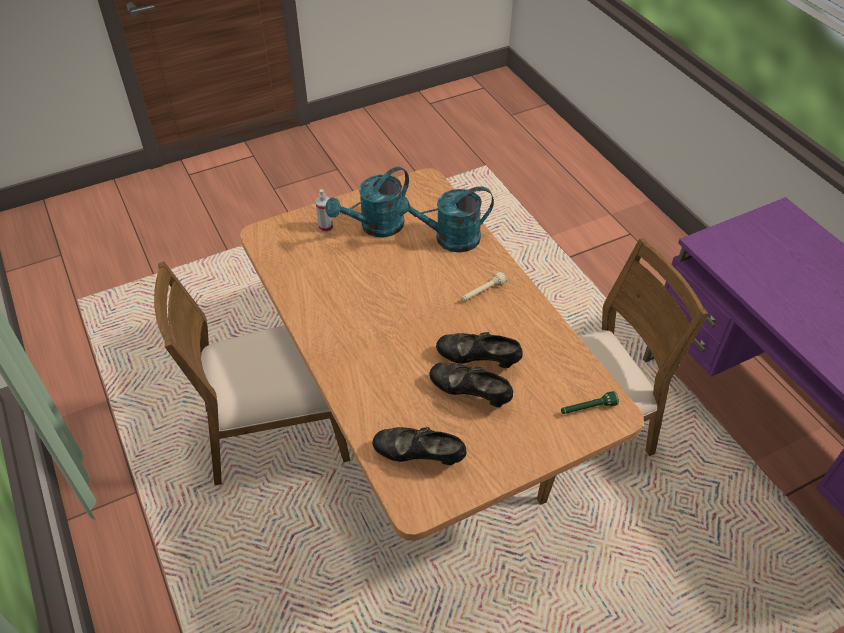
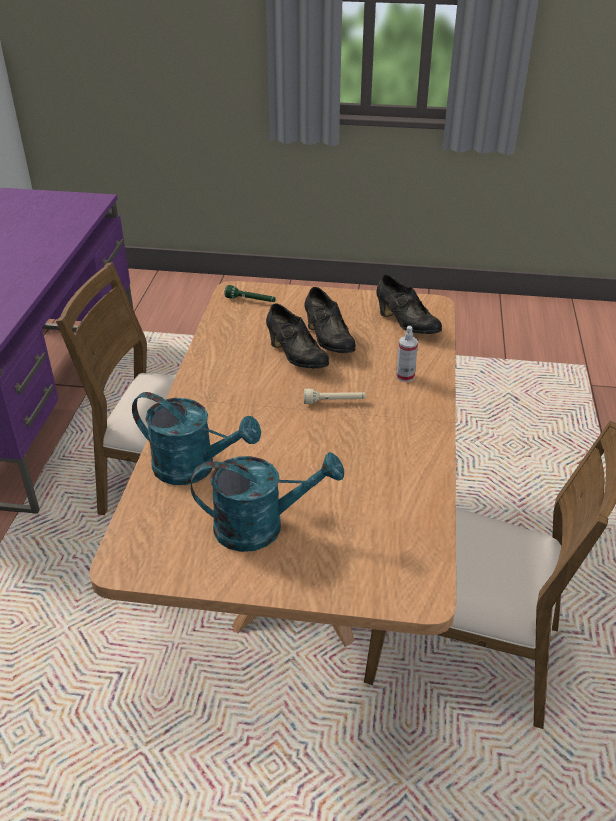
camera: 145 degrees left, 10 degrees down
spray bottle [315,189,333,232] -> spray bottle moved to [396,326,418,382]
beige flashlight [462,271,507,301] -> beige flashlight moved to [304,389,365,404]

